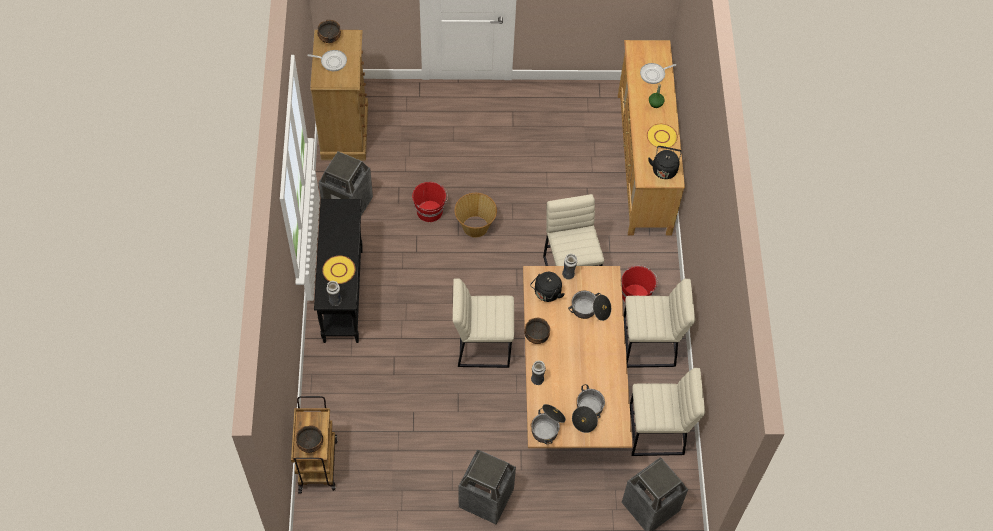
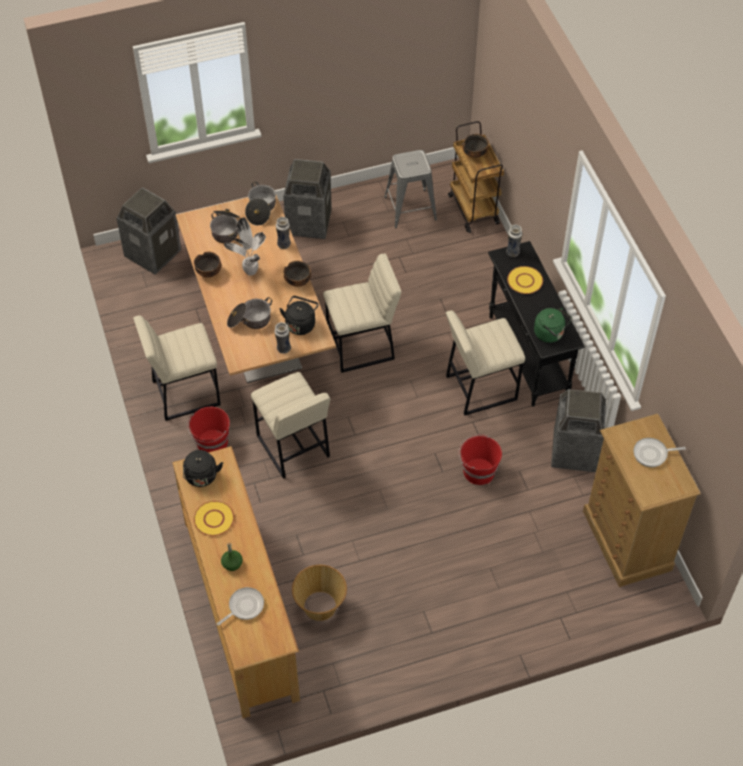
camera: 165 degrees right, 5 degrees down
bowl [317,20,341,43] -> bowl moved to [194,252,222,278]
basket [454,193,497,238] -> basket moved to [292,565,347,621]
beige chair [630,368,705,456] -> beige chair moved to [445,310,525,416]
none -> potted plant [224,217,266,276]
none -> grey stool [384,150,437,228]
none -> green kettle [534,308,572,343]

